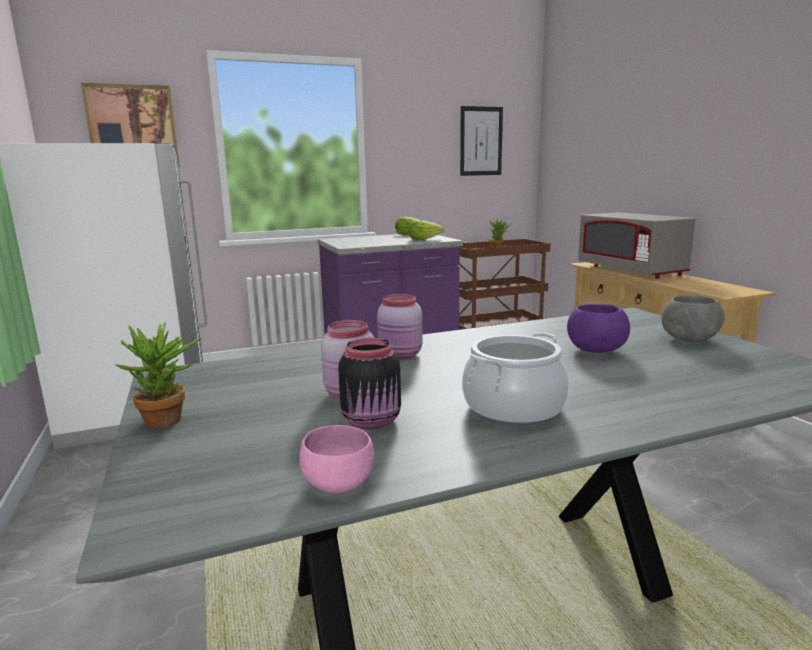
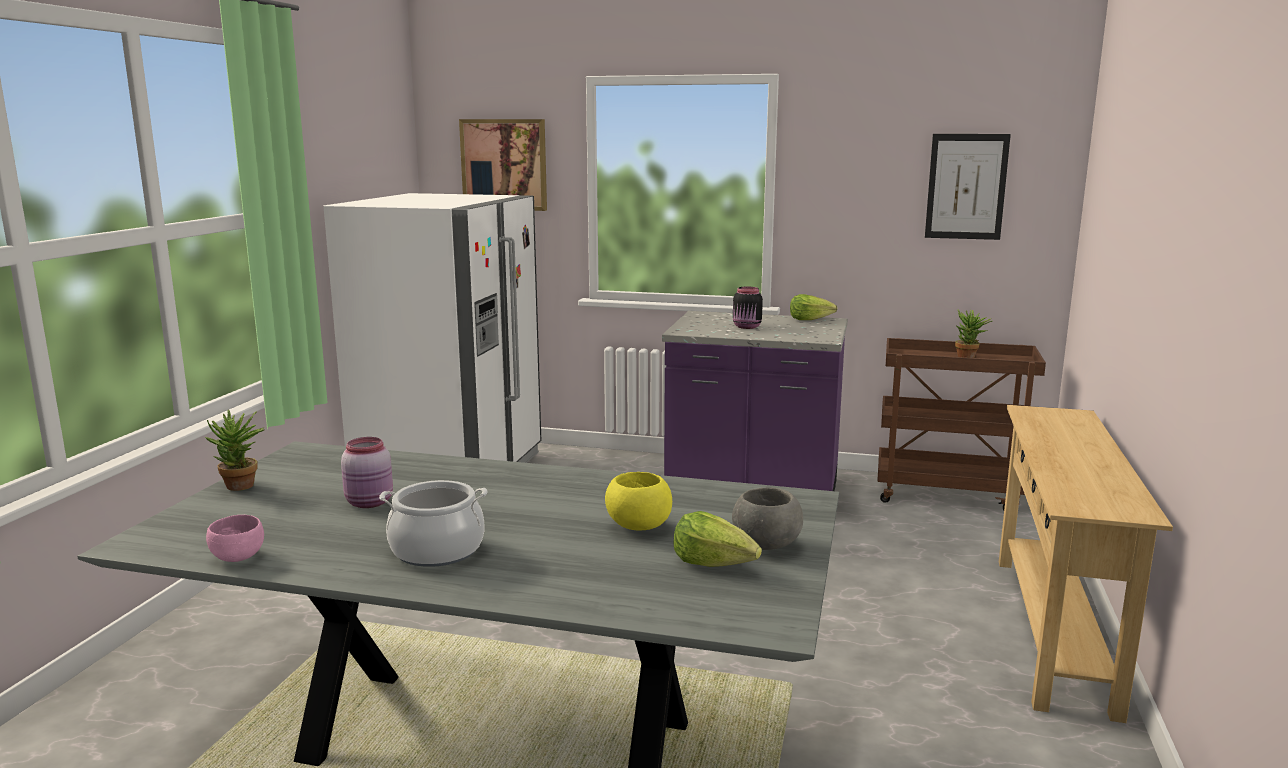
camera: 35 degrees right, 0 degrees up
black jar [338,338,401,429] -> black jar moved to [733,287,763,329]
pink jar [377,294,423,359] -> none
lettuce [409,220,444,240] -> lettuce moved to [673,511,762,567]
purple bowl [567,304,630,353] -> yellow bowl [605,472,672,531]
grey microwave [578,212,695,279] -> none

